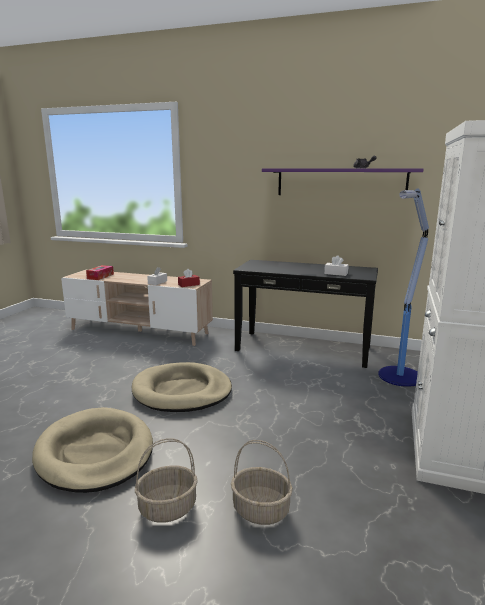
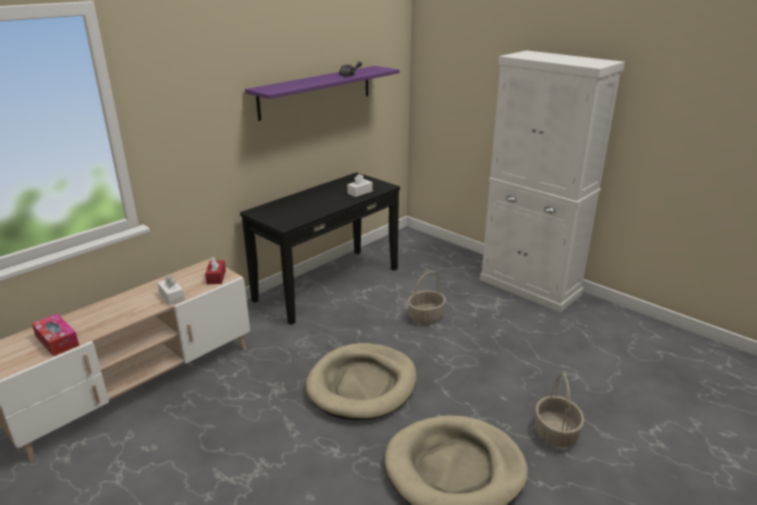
camera: 65 degrees left, 10 degrees up
basket [231,440,293,525] -> basket moved to [408,270,446,324]
floor lamp [378,189,429,387] -> none

